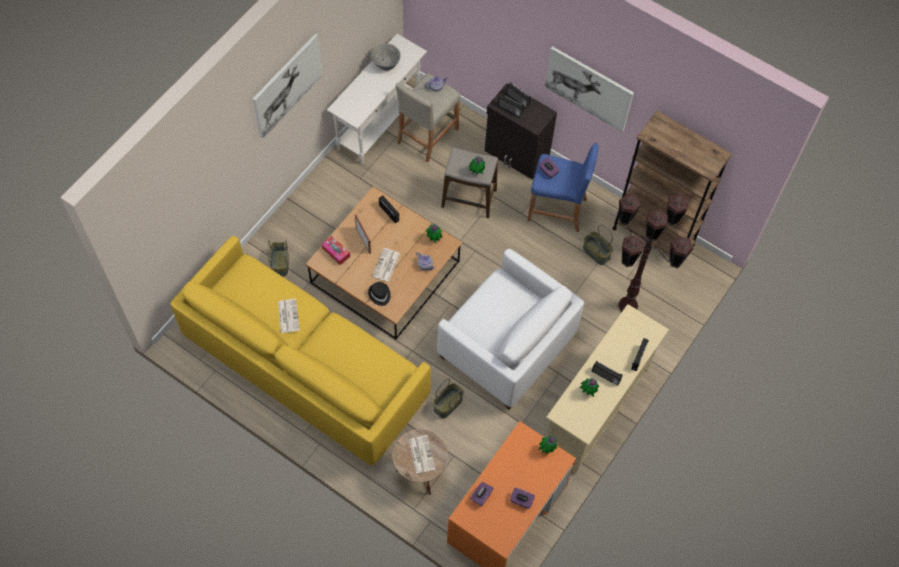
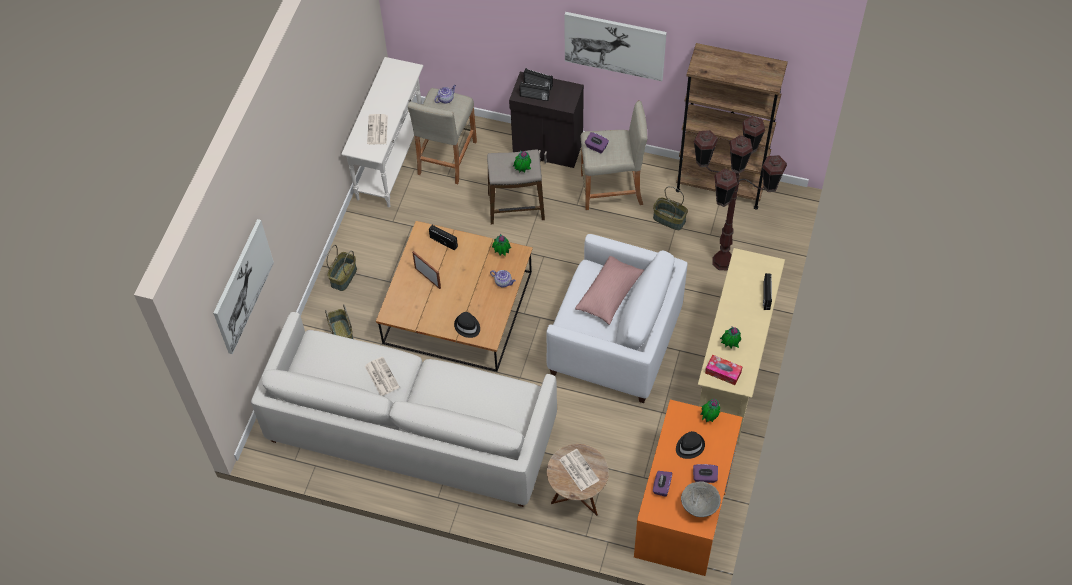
camera: 15 degrees left, 5 degrees down
yellow sofa [170,236,431,466] -> white sofa [251,312,557,507]
picture [253,33,323,139] -> picture moved to [213,219,274,354]
tissue box [321,236,350,265] -> tissue box moved to [705,354,742,385]
grey bowl [371,44,400,71] -> grey bowl moved to [681,481,721,517]
newspaper [372,248,400,282] -> newspaper moved to [367,114,388,144]
basket [433,378,464,419] -> basket moved to [327,245,357,291]
blue stool [527,143,599,232] -> beige stool [581,101,647,210]
radio [592,360,623,386] -> none
none -> pink pillow [575,256,644,325]
none -> black hat [676,431,705,459]

